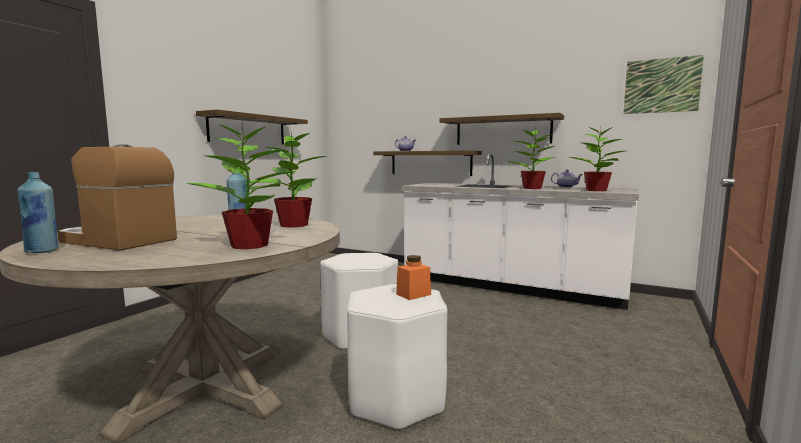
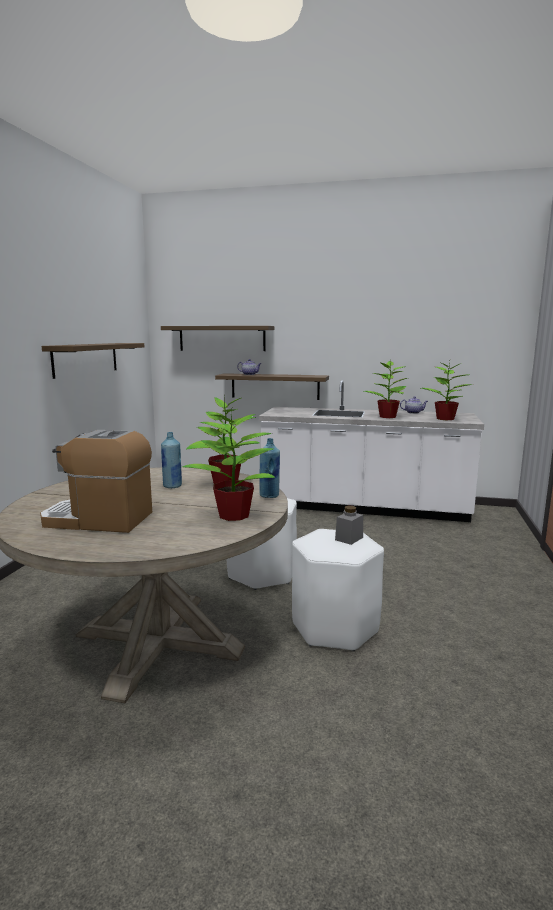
camera: 15 degrees left, 5 degrees up
blue bottle [18,172,58,253] -> blue bottle moved to [260,438,280,498]
orange jar [396,255,431,300] -> grey jar [335,506,363,545]
shelf [439,113,564,145] -> shelf moved to [161,326,274,351]
picture [623,55,704,114] -> none

